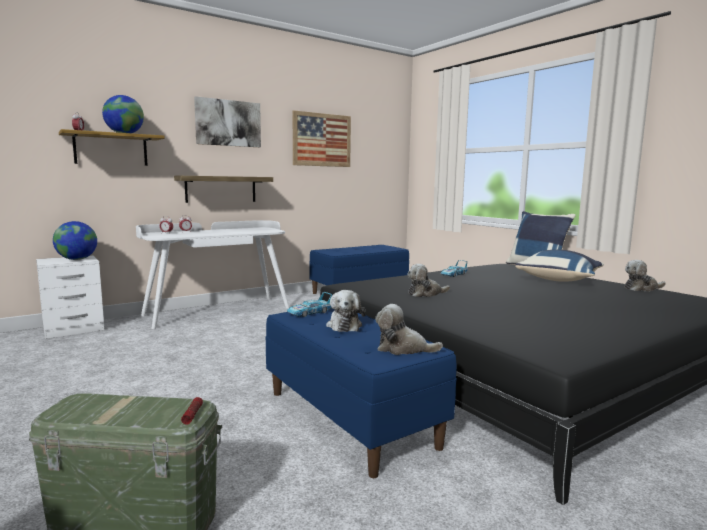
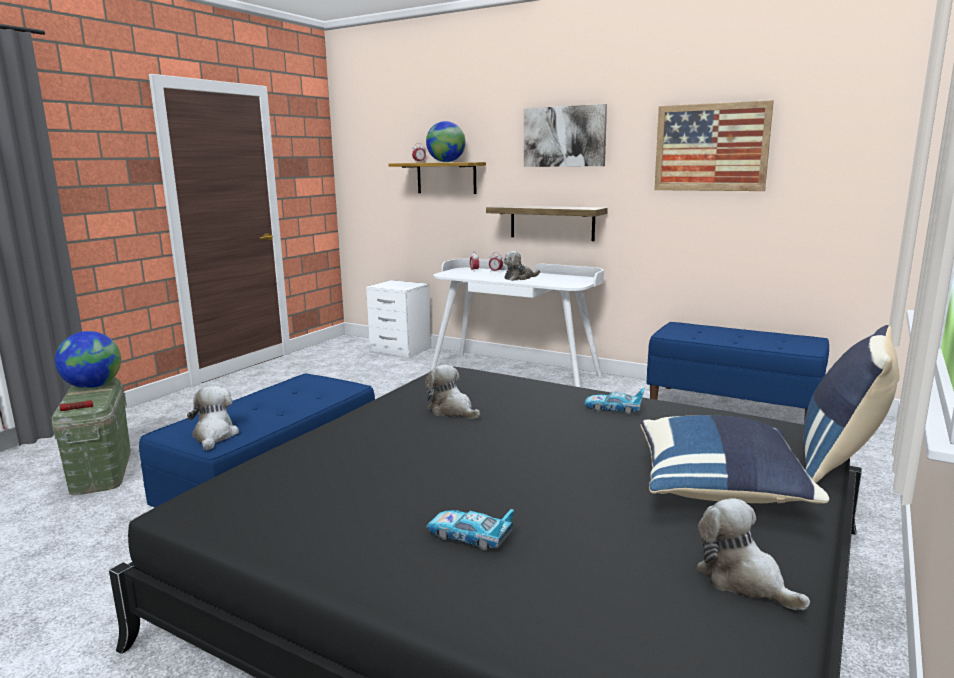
camera: 65 degrees right, 5 degrees up
globe [53,221,97,260] -> globe moved to [55,331,121,388]
toy car [287,292,332,317] -> toy car moved to [426,509,515,550]
plush toy [326,290,366,332] -> plush toy moved to [503,251,540,281]

